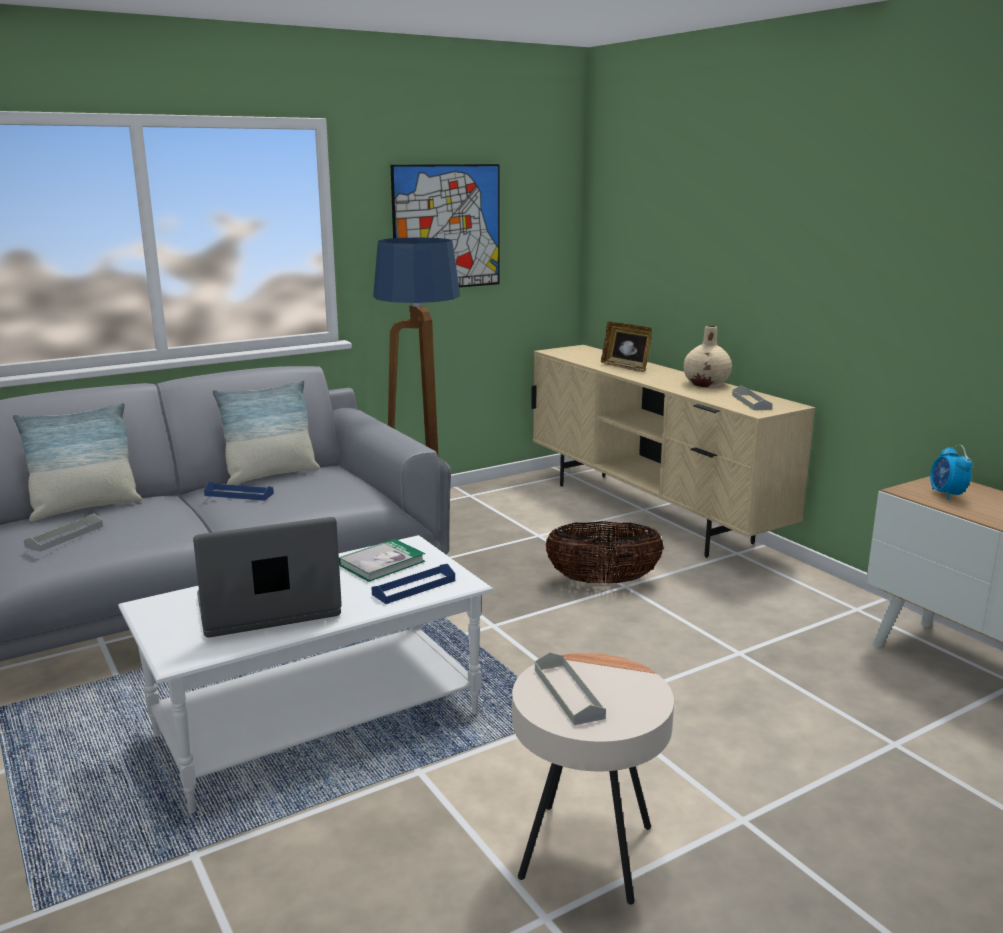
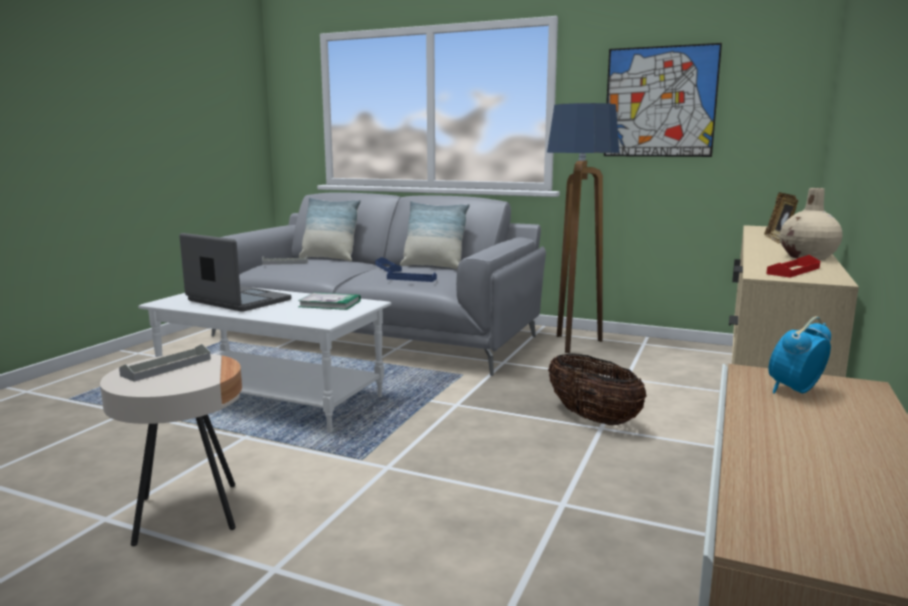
camera: 55 degrees right, 5 degrees down
blue tray [371,564,455,604] -> blue tray moved to [387,270,437,282]
grey tray [732,385,773,410] -> red tray [766,255,820,278]

